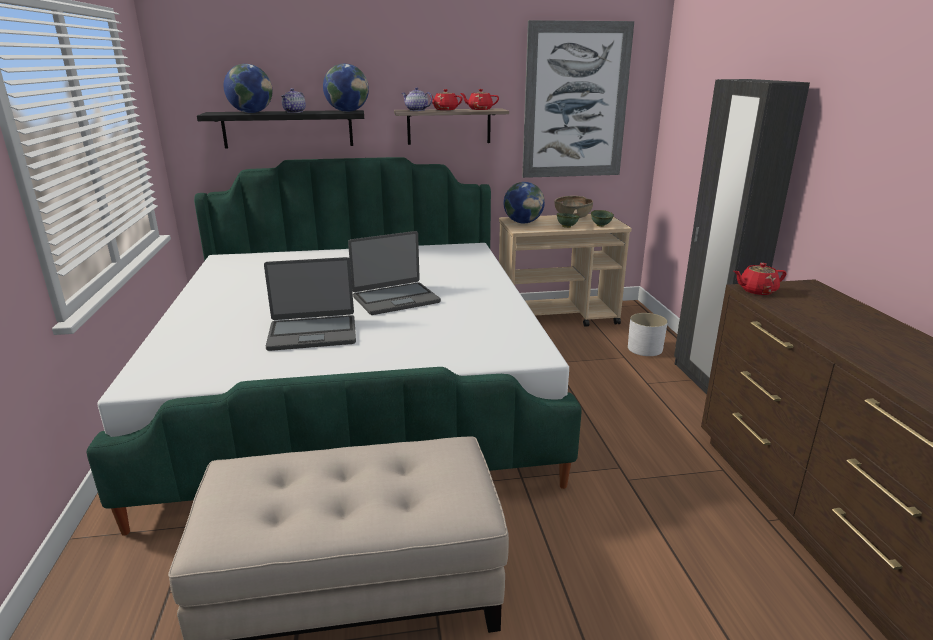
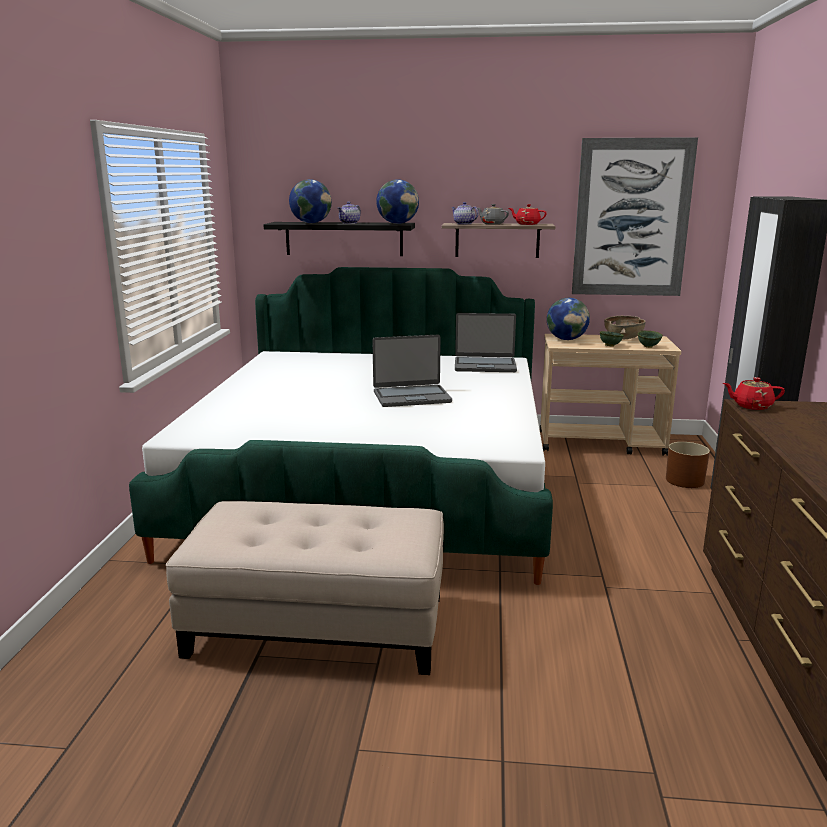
camera: 15 degrees right, 5 degrees down
laptop [264,257,356,351] -> laptop moved to [455,313,517,372]
red teapot [428,89,463,110] -> grey teapot [477,204,509,224]
white planter [628,313,668,356] -> brown planter [666,442,710,488]

